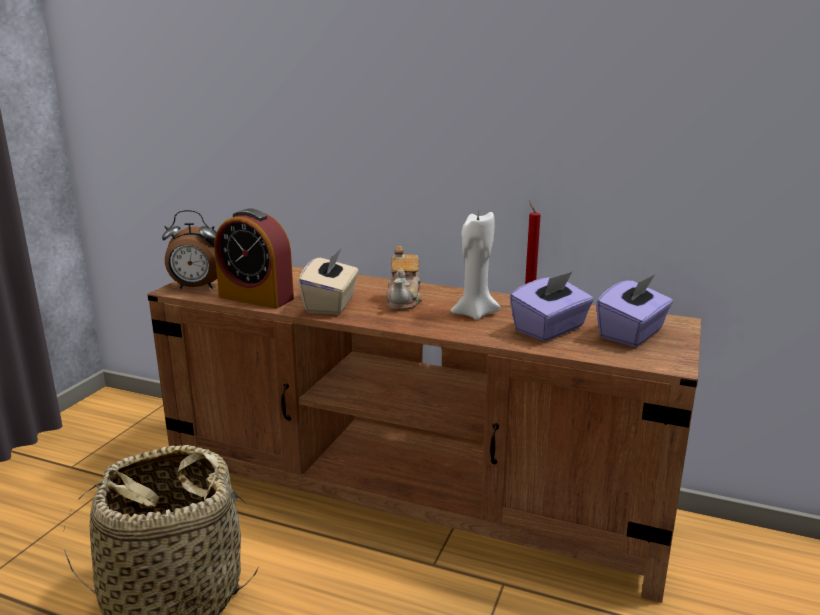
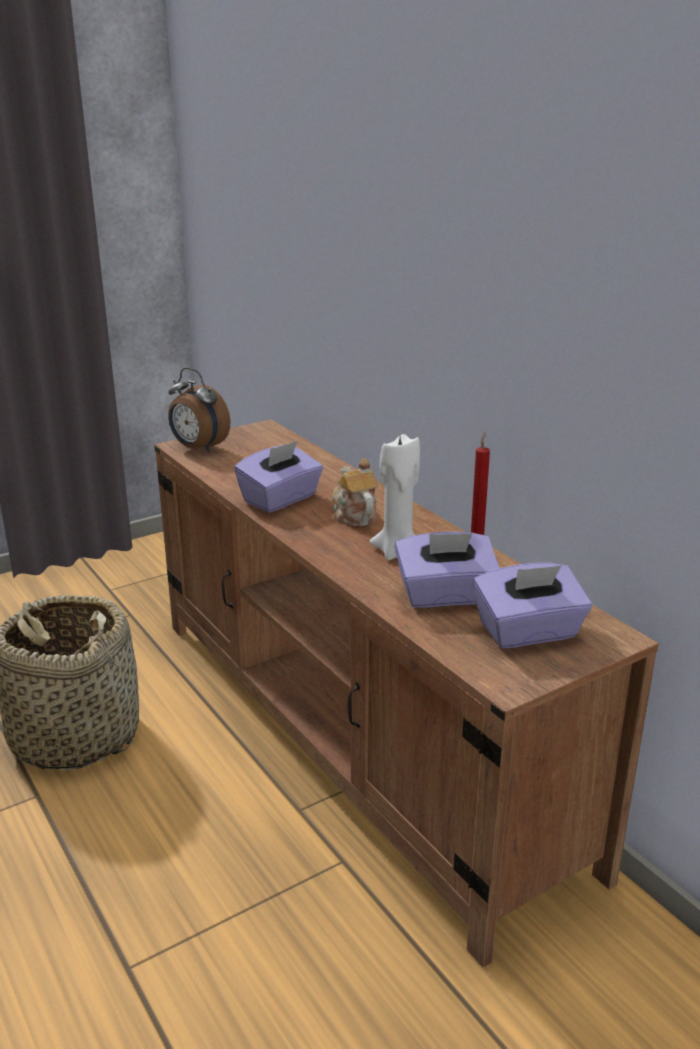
camera: 35 degrees right, 5 degrees up
alarm clock [214,209,294,308] -> none
beige tissue box [298,249,359,315] -> purple tissue box [234,441,323,513]
teapot [386,246,423,310] -> teapot turned 120 degrees clockwise [332,458,378,526]

